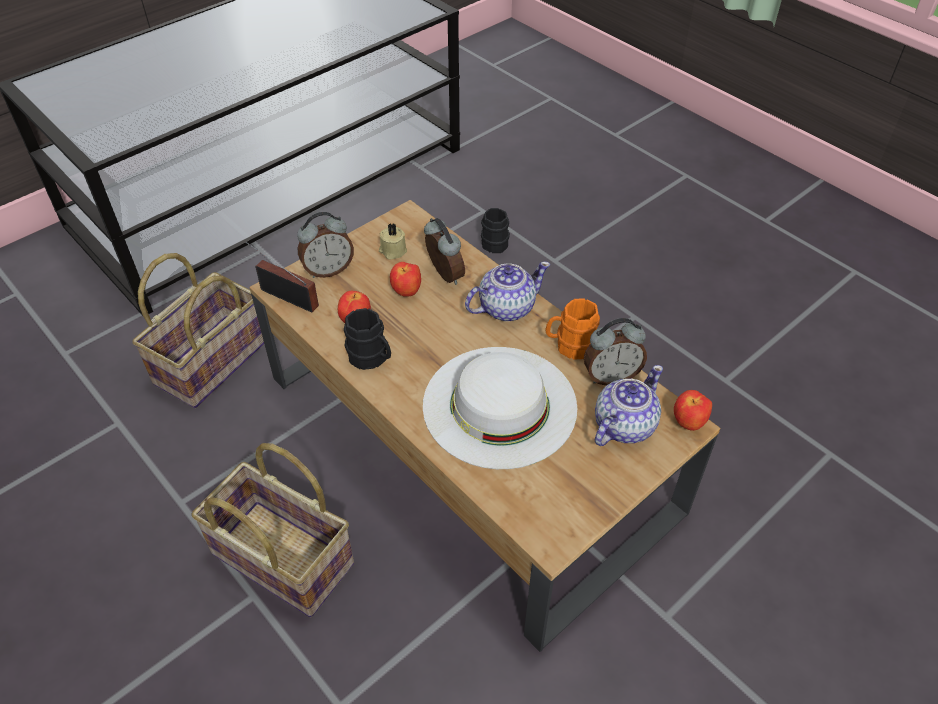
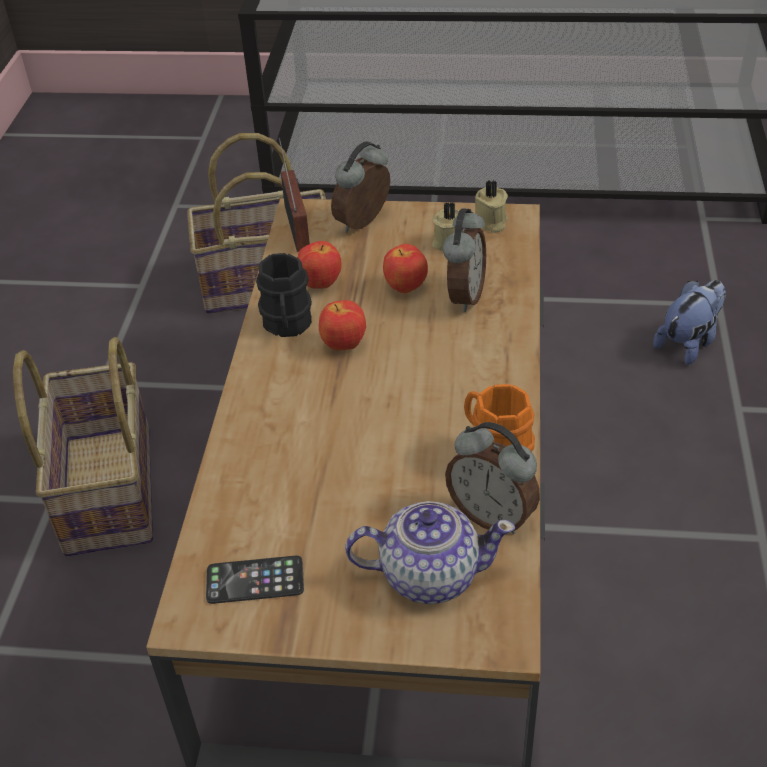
camera: 50 degrees right, 5 degrees down
alarm clock [297,212,354,278] -> alarm clock turned 105 degrees clockwise [331,141,390,233]
white hat [423,347,577,469] -> none
teapot [465,261,550,321] -> none
black mug [481,208,510,253] -> plush toy [653,280,726,365]
apple [674,390,712,431] -> apple moved to [319,300,366,351]
none -> phone [206,556,304,604]
none -> beige candle [475,180,508,233]

